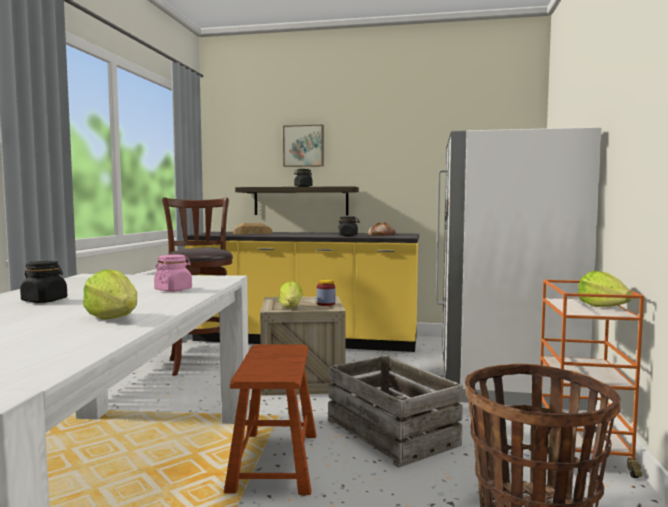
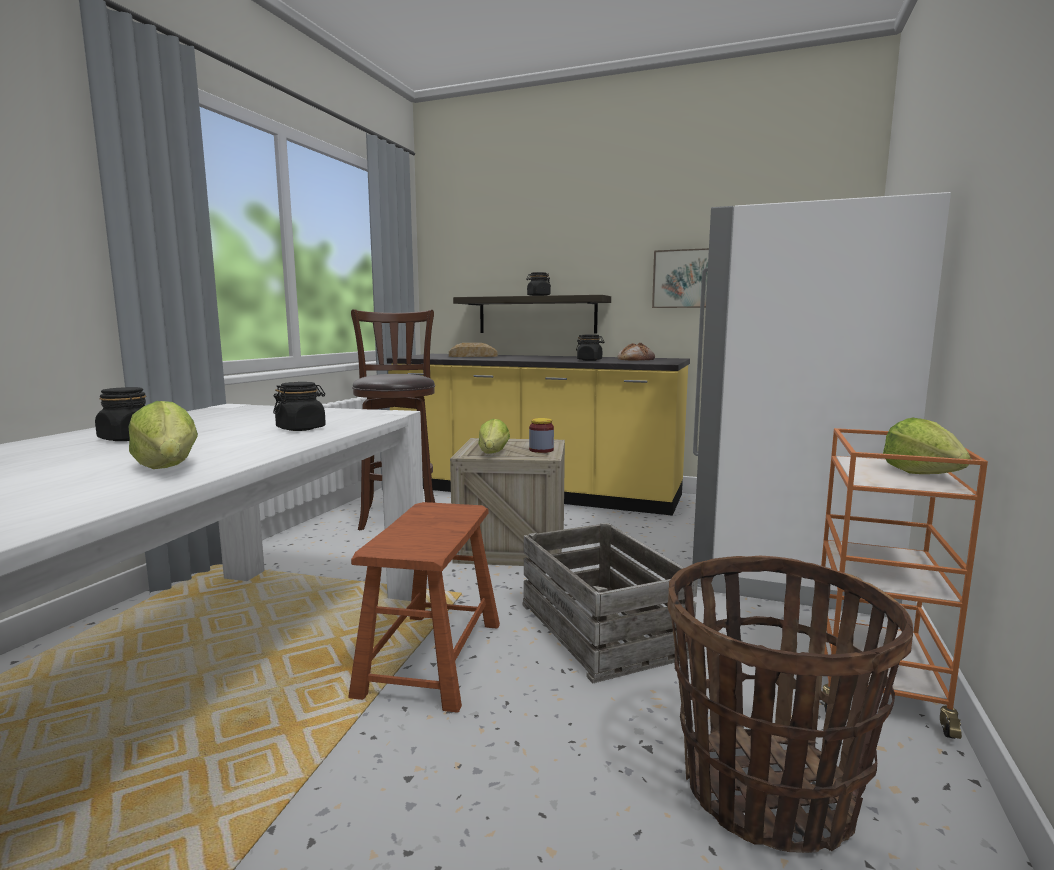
camera: 10 degrees right, 5 degrees up
pink jar [154,255,192,292] -> black jar [273,382,326,431]
picture [283,125,324,167] -> picture moved to [652,248,709,308]

